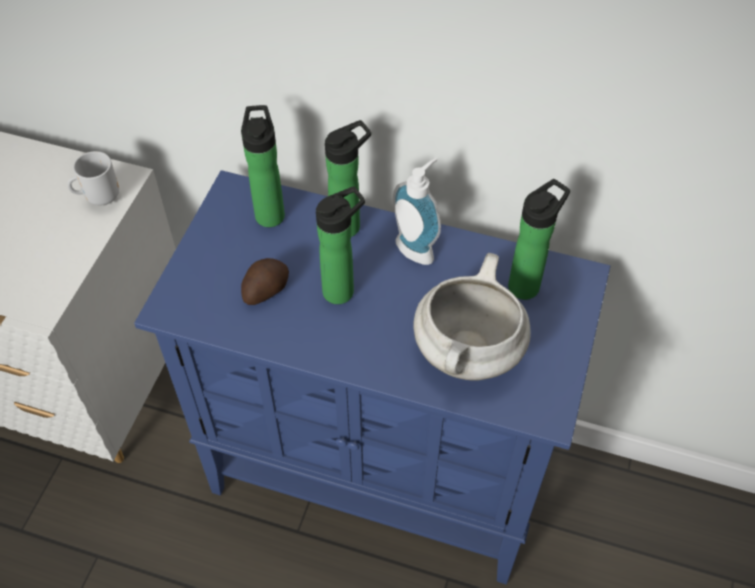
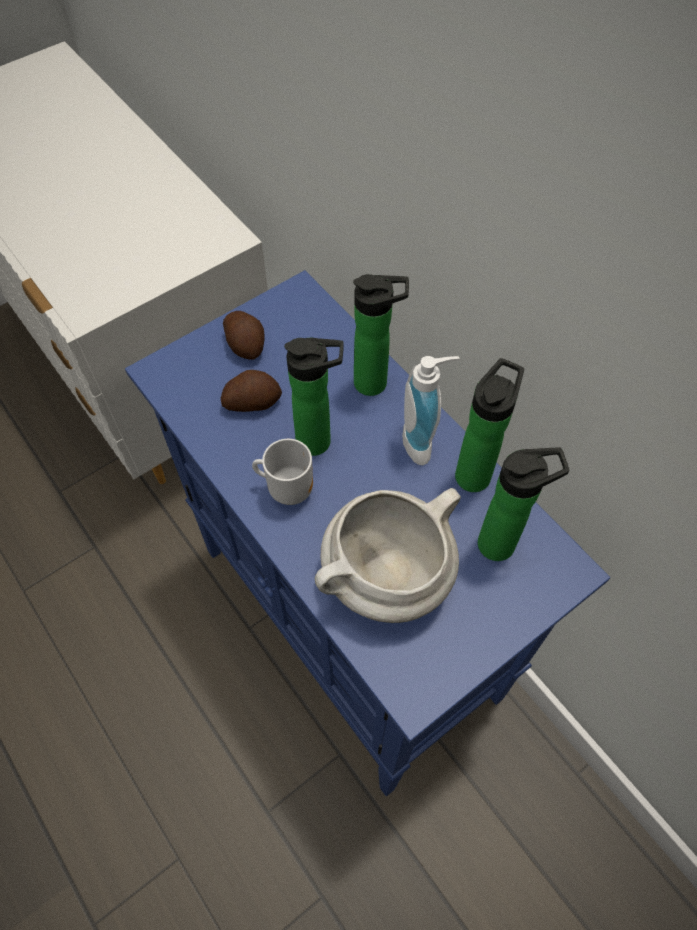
camera: 35 degrees right, 5 degrees up
mug [67,151,119,205] -> mug moved to [252,439,313,505]
bottle [241,105,285,227] -> bottle moved to [455,358,524,492]
none -> potato [223,311,264,359]

